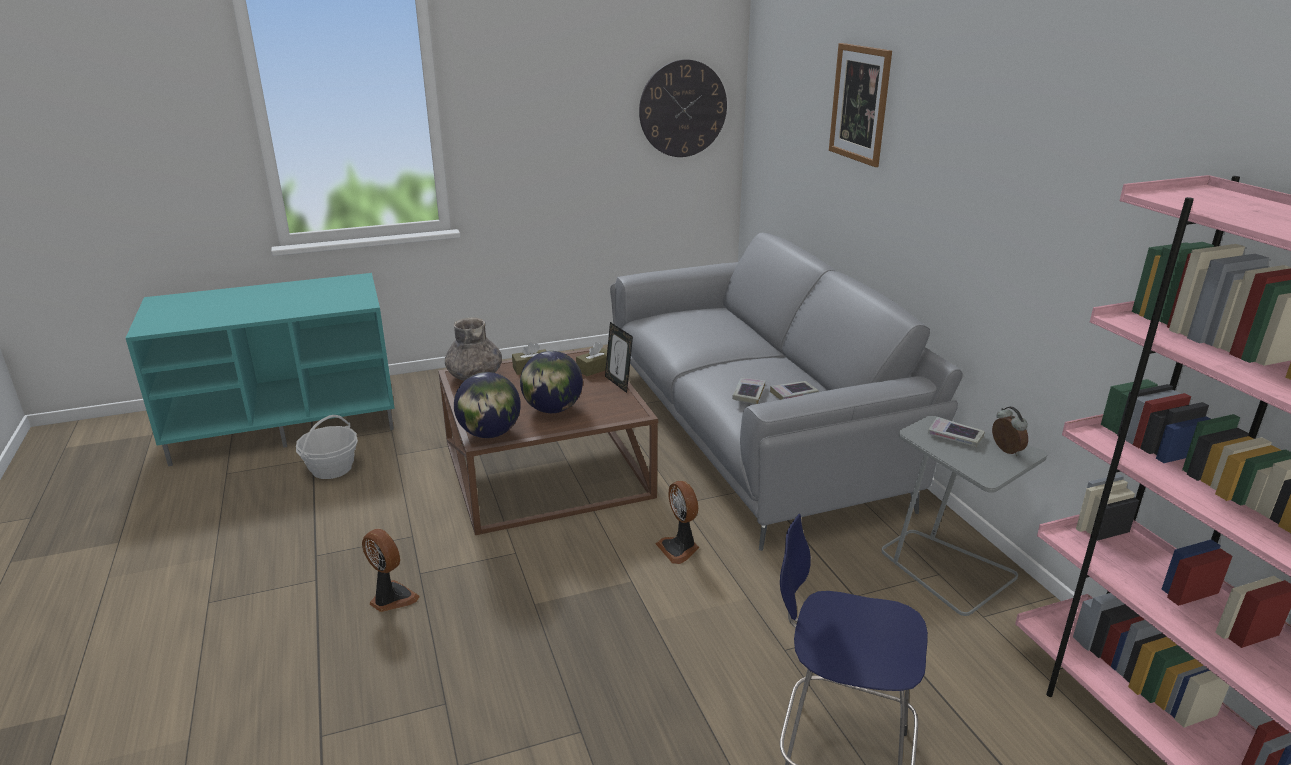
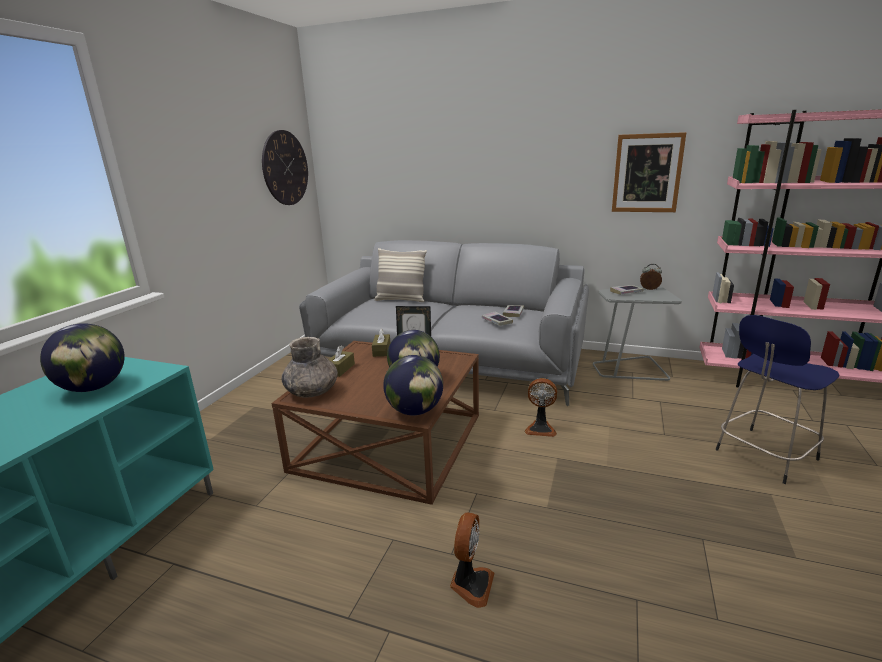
camera: 50 degrees left, 5 degrees down
basket [296,415,358,479] -> none
fan [362,529,420,612] -> fan turned 120 degrees clockwise [450,512,494,608]
picture [829,43,892,167] -> picture moved to [612,132,686,212]
none -> globe [40,323,125,392]
none -> pillow [374,248,427,302]

